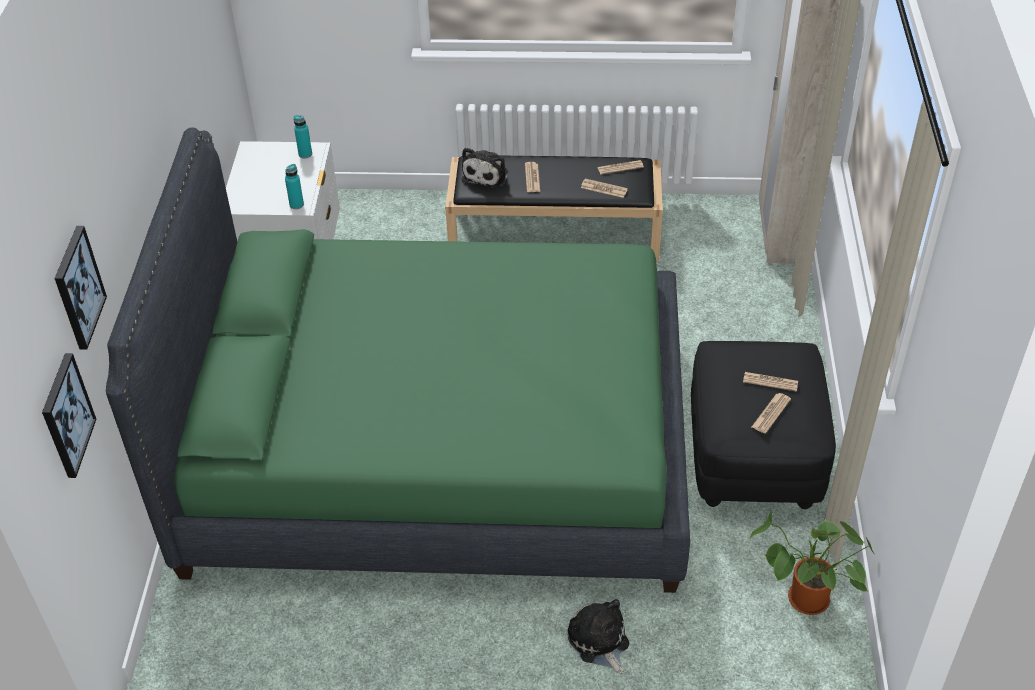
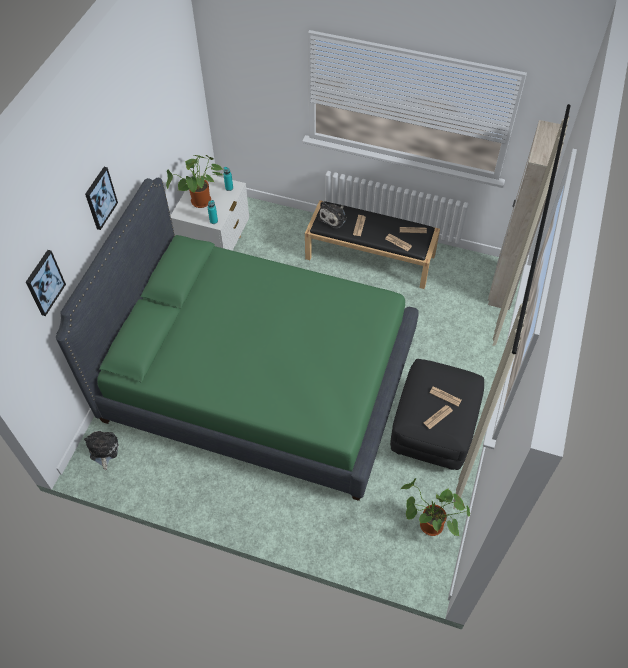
camera: 15 degrees right, 10 degrees up
picture [42,353,96,478] -> picture moved to [85,167,118,230]
plush toy [568,599,629,674] -> plush toy moved to [84,431,119,470]
none -> potted plant [166,155,224,208]

